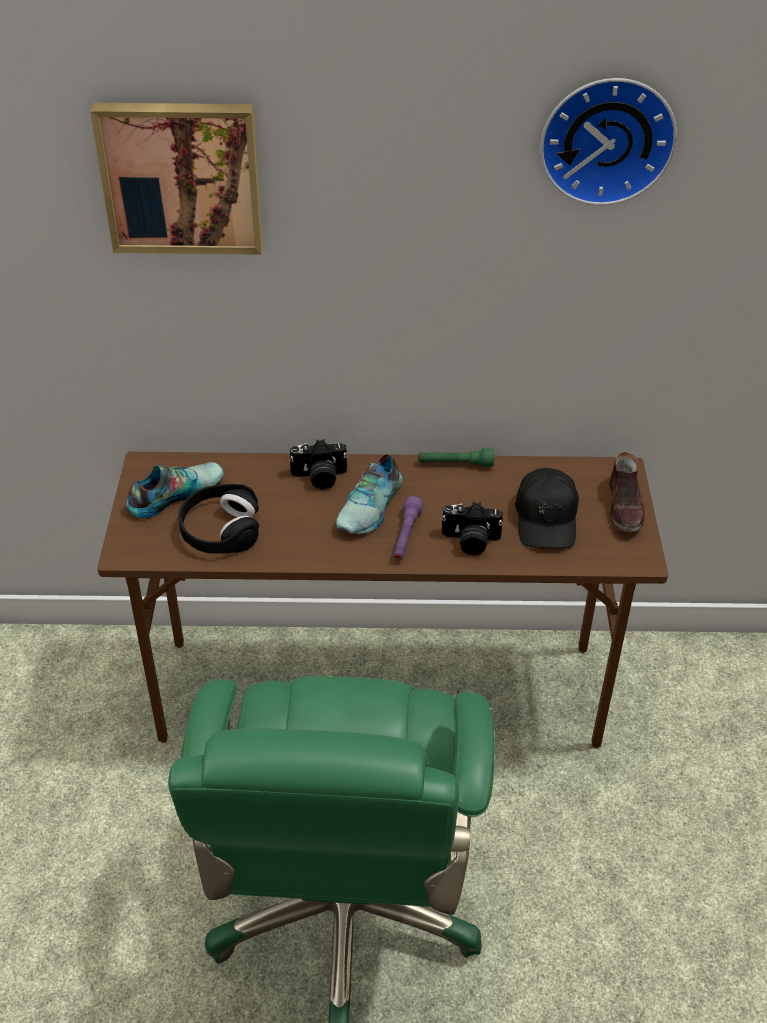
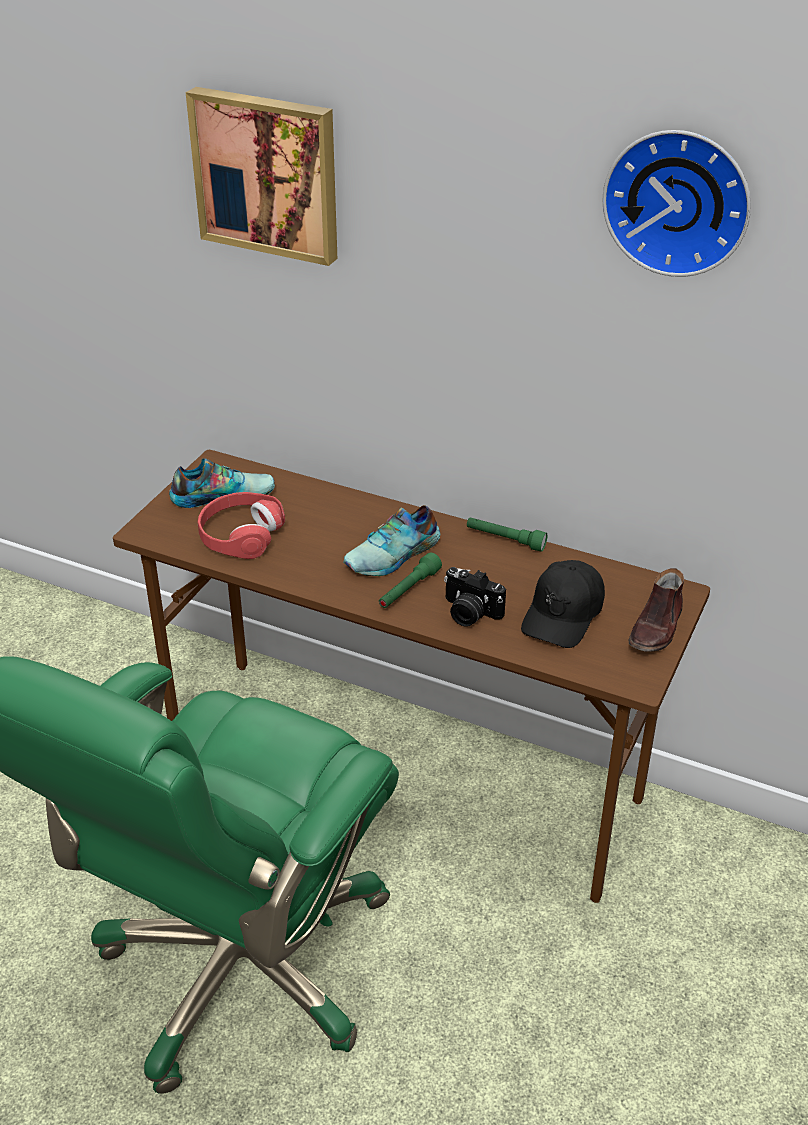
camera: 25 degrees right, 5 degrees down
black headphones [178,484,259,554] -> red headphones [198,492,285,559]
camera [289,439,348,490] -> none
purple flashlight [393,496,423,560] -> green flashlight [379,553,442,608]

